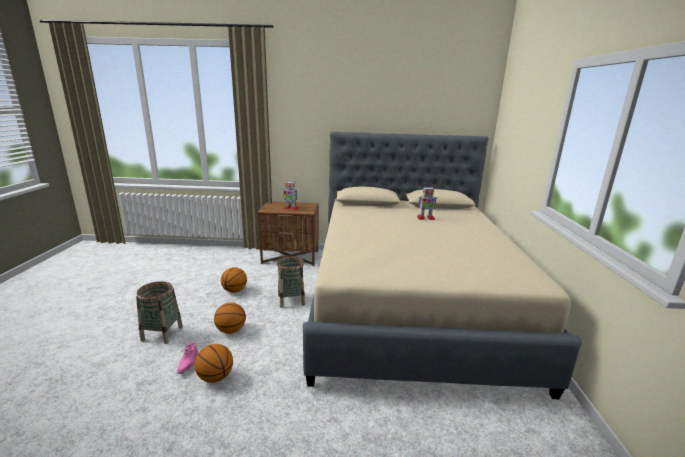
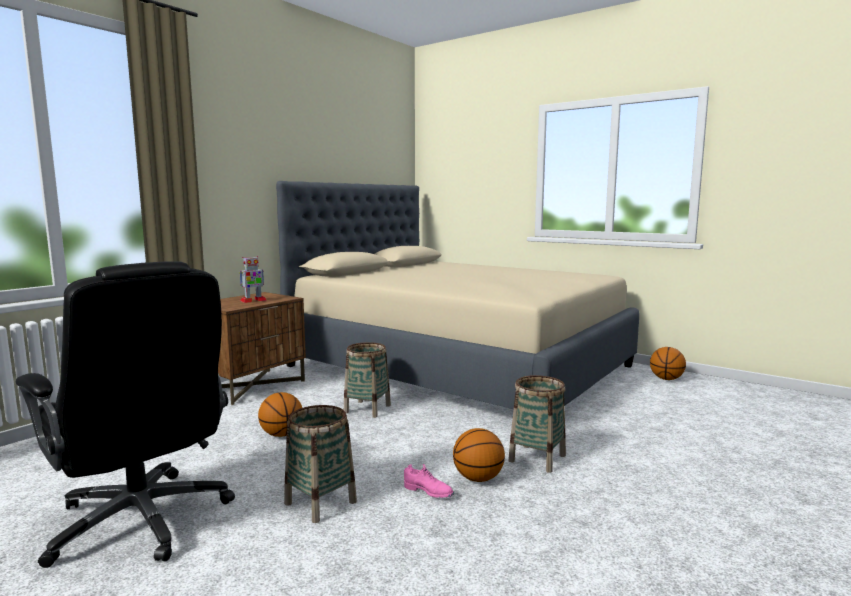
camera: 55 degrees left, 10 degrees down
basketball [214,302,246,334] -> basketball moved to [650,347,686,380]
toy robot [417,187,437,220] -> none
none -> black office chair [16,261,235,568]
none -> basket [508,375,566,473]

